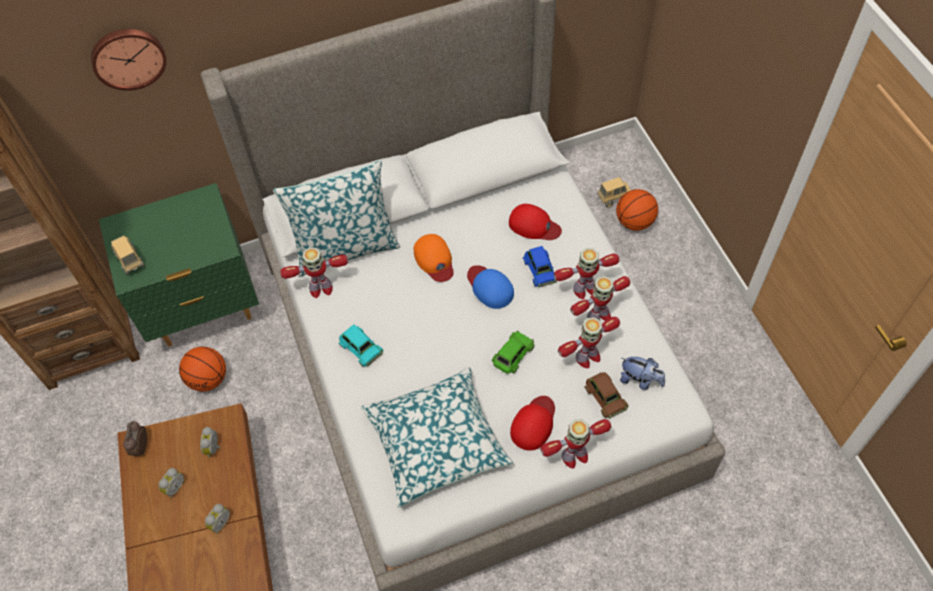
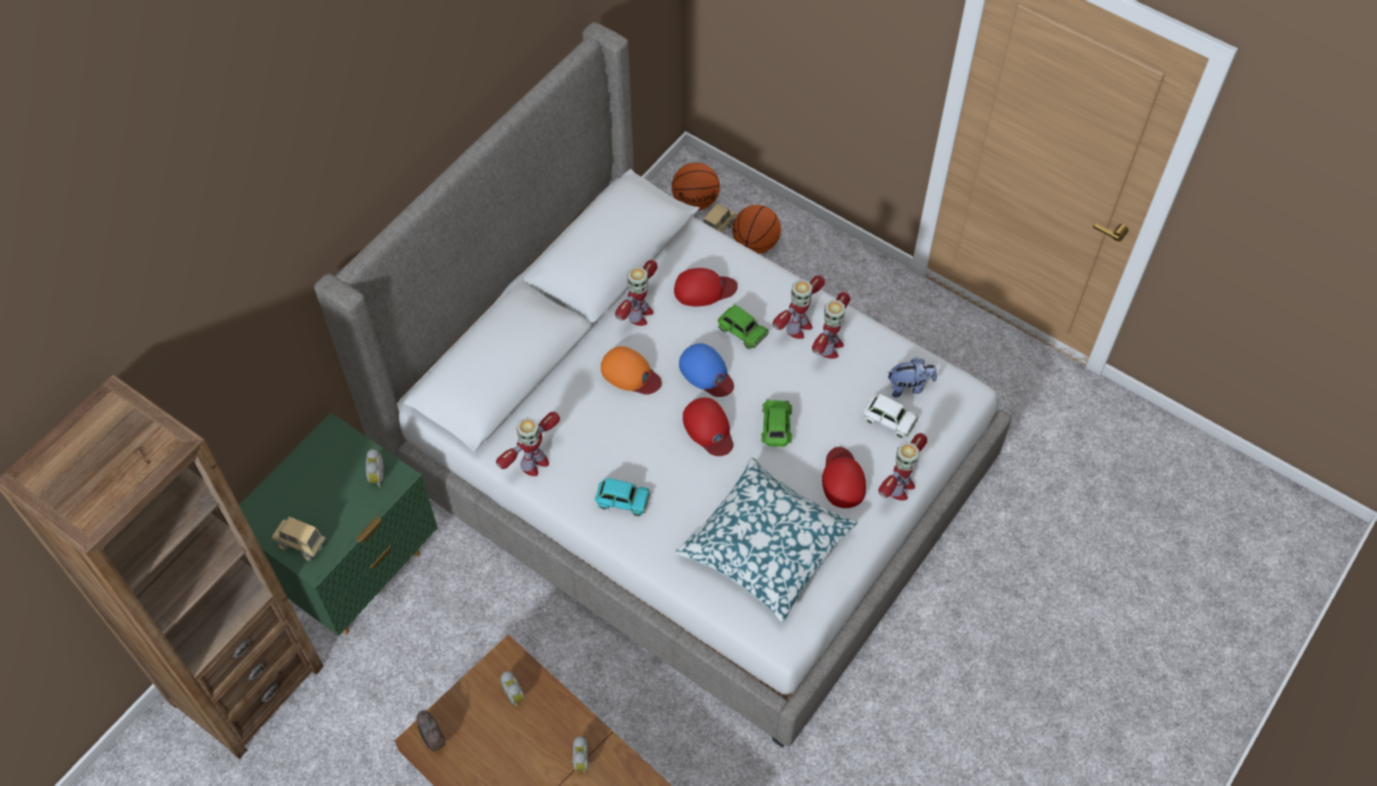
camera: 35 degrees left, 0 degrees up
wall clock [91,29,166,91] -> none
alarm clock [159,468,184,498] -> alarm clock moved to [366,449,384,487]
basketball [179,347,226,391] -> basketball moved to [672,163,720,210]
pillow [273,160,400,277] -> none
blue cap [467,265,514,309] -> blue cap turned 150 degrees counterclockwise [679,343,734,397]
blue toy car [523,246,557,287] -> green toy car [718,304,768,349]
toy robot [558,317,620,368] -> toy robot moved to [615,260,658,326]
brown toy car [584,372,628,419] -> white toy car [864,394,918,438]
none -> red cap [683,398,733,456]

